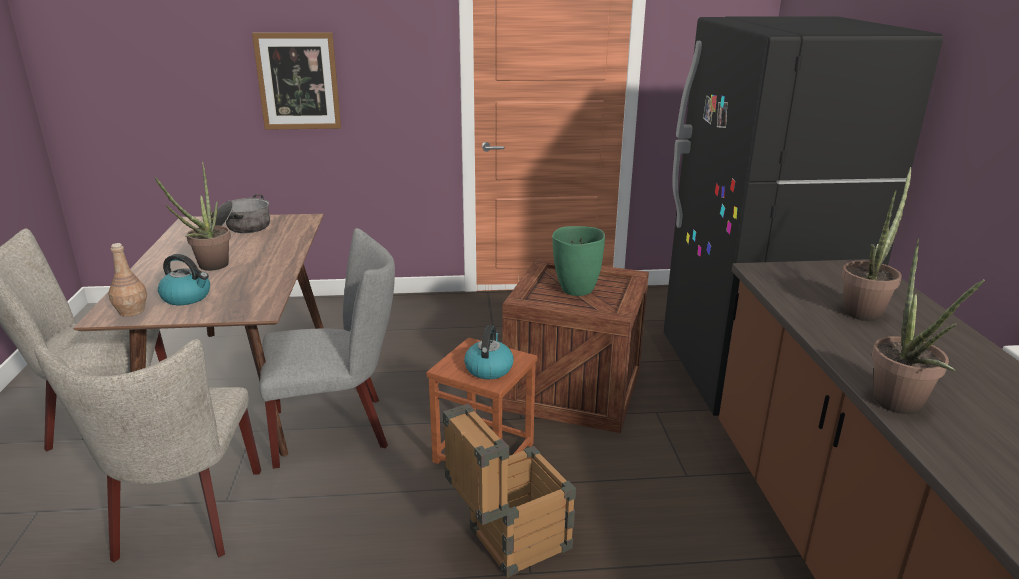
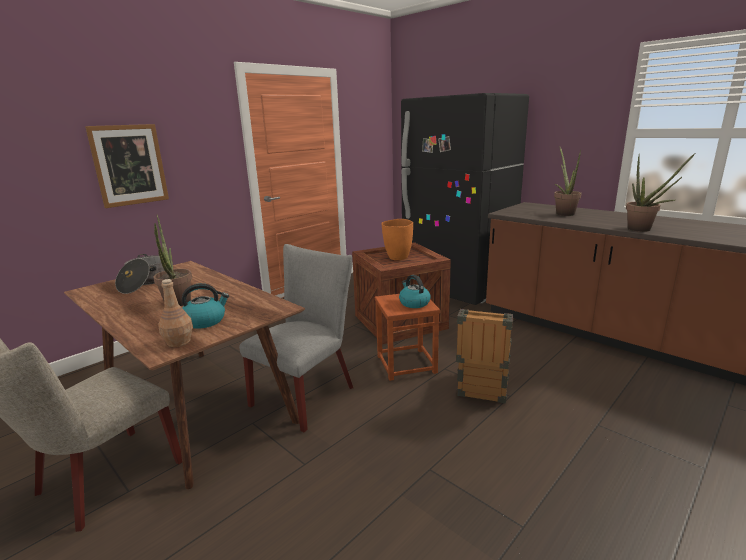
camera: 40 degrees left, 5 degrees down
beige chair [34,339,261,562] -> none
green vase [552,226,605,296] -> orange vase [381,219,413,260]

